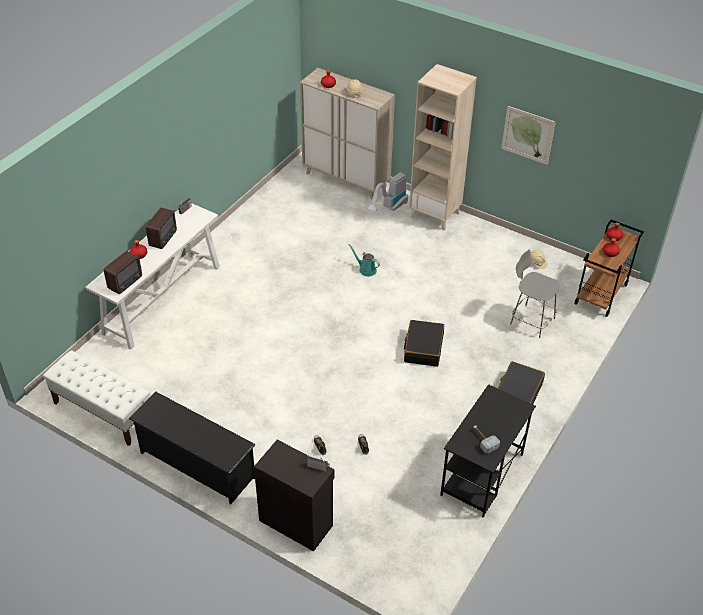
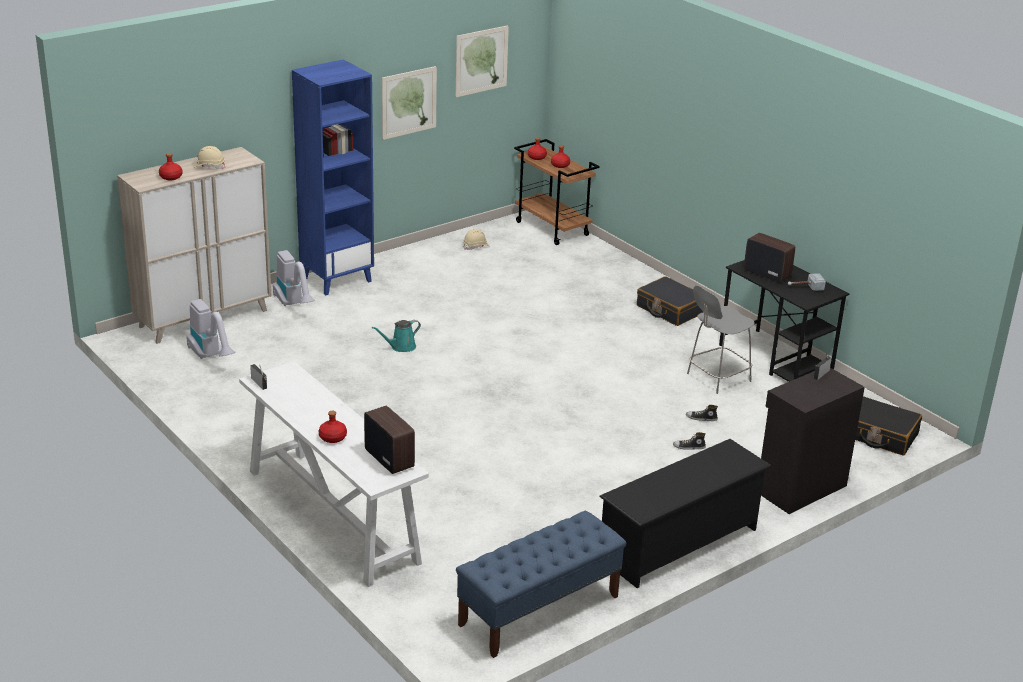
camera: 70 degrees left, 15 degrees down
white bench [43,350,150,446] -> blue bench [456,511,626,658]
radio [146,208,177,249] -> radio moved to [744,233,795,283]
black suitcase [404,320,444,367] -> black suitcase moved to [855,396,922,455]
beige bookcase [409,64,477,231] -> blue bookcase [292,59,374,295]
grey stool [510,250,560,338] -> grey stool moved to [687,286,755,394]
none -> vacuum cleaner [186,299,235,359]
none -> picture [456,25,509,97]

